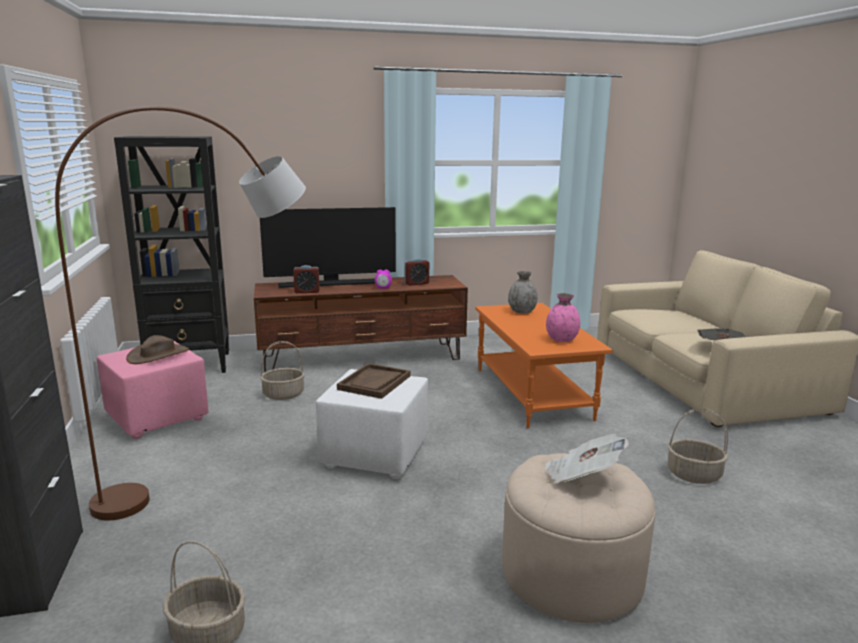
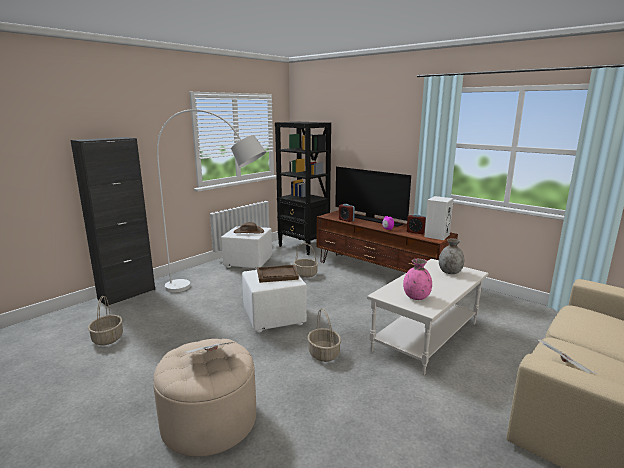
camera: 55 degrees right, 0 degrees up
brown floor lamp [55,106,306,520] -> white floor lamp [157,109,266,293]
pink ottoman [97,341,208,439] -> white ottoman [221,226,272,270]
orange coffee table [475,303,613,428] -> white coffee table [367,259,489,375]
basket [668,408,728,484] -> basket moved to [307,308,341,362]
none -> white speaker [424,196,453,240]

